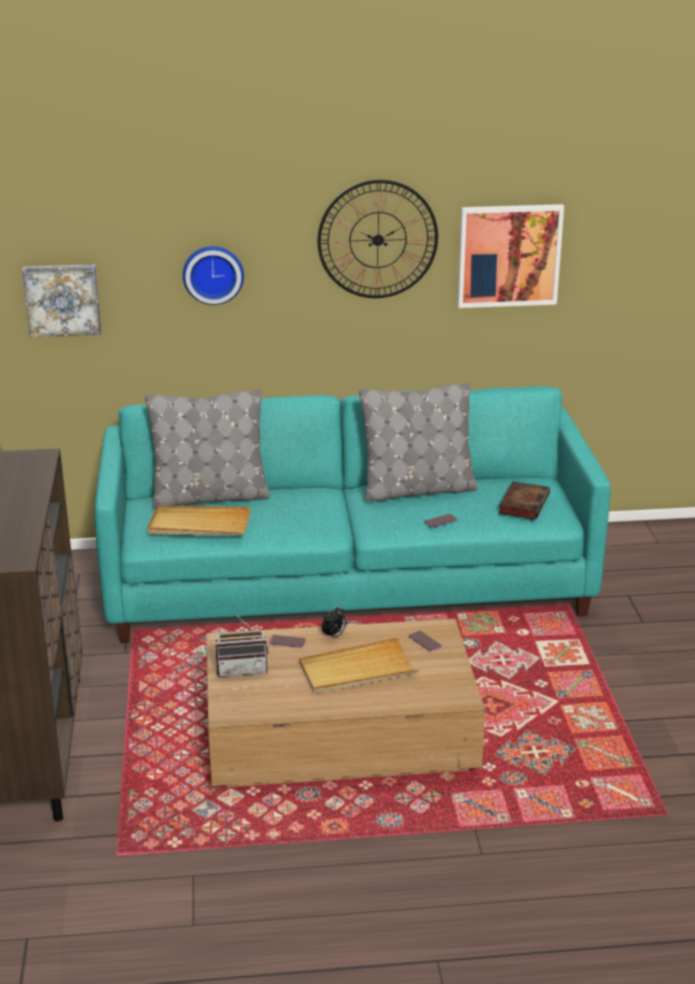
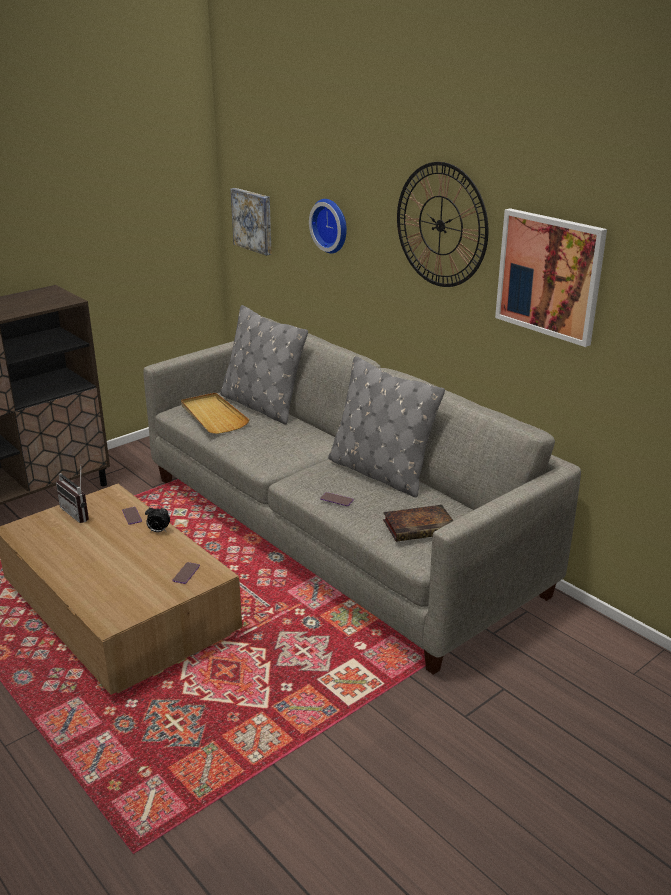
camera: 55 degrees right, 0 degrees up
turquoise sofa [94,386,611,643] -> grey sofa [143,317,581,675]
beige tray [300,637,419,694] -> none

